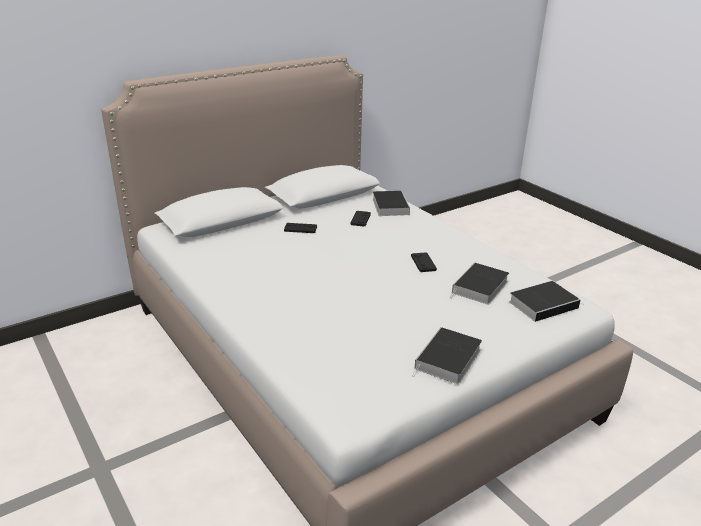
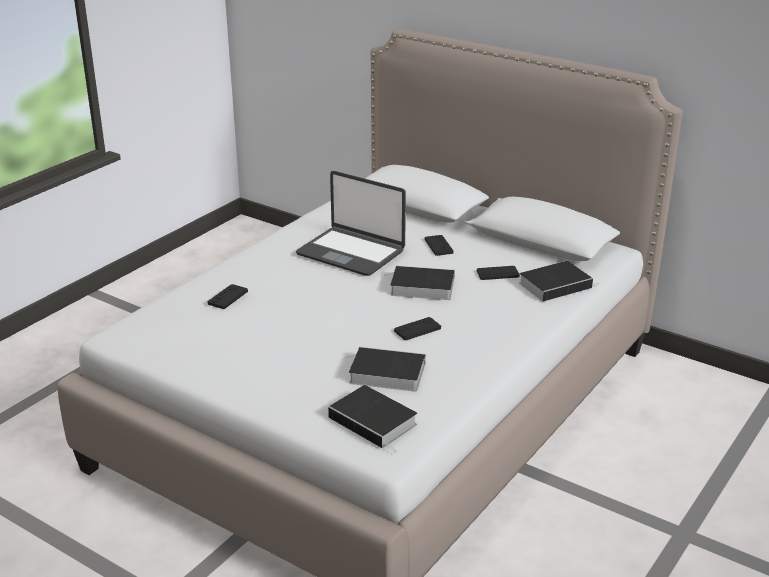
camera: 70 degrees right, 0 degrees up
book [412,327,482,384] -> book moved to [384,266,455,300]
none -> black game controller [208,284,248,309]
none -> laptop [296,171,406,276]

